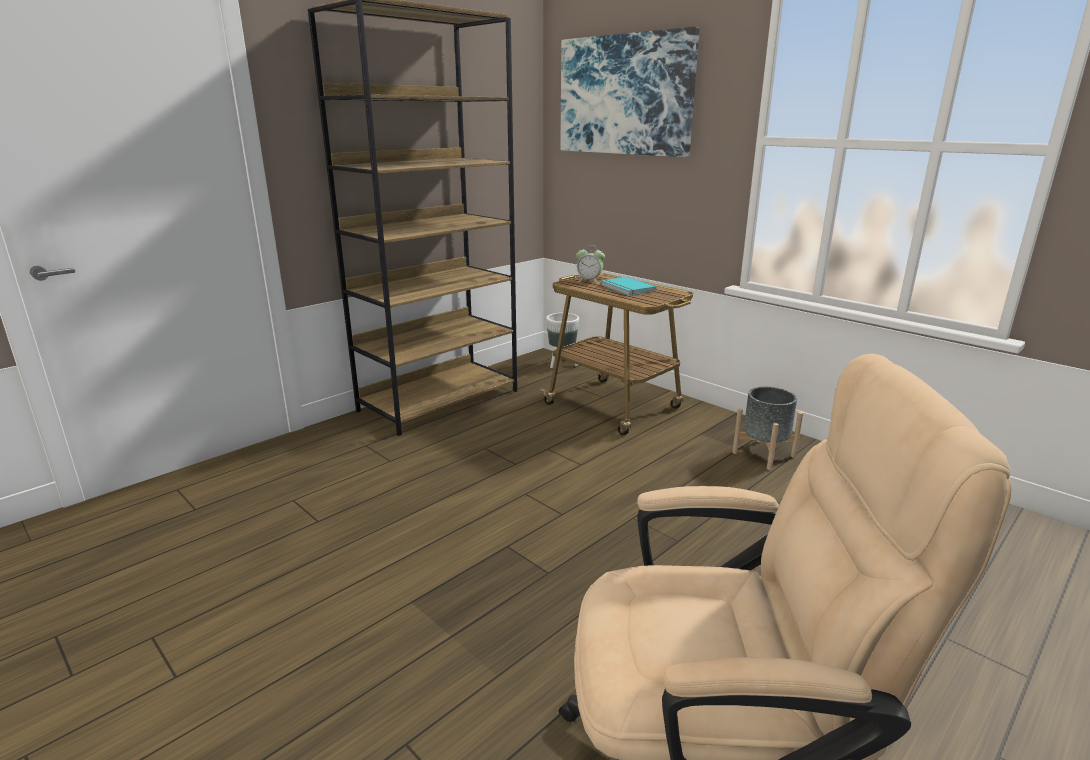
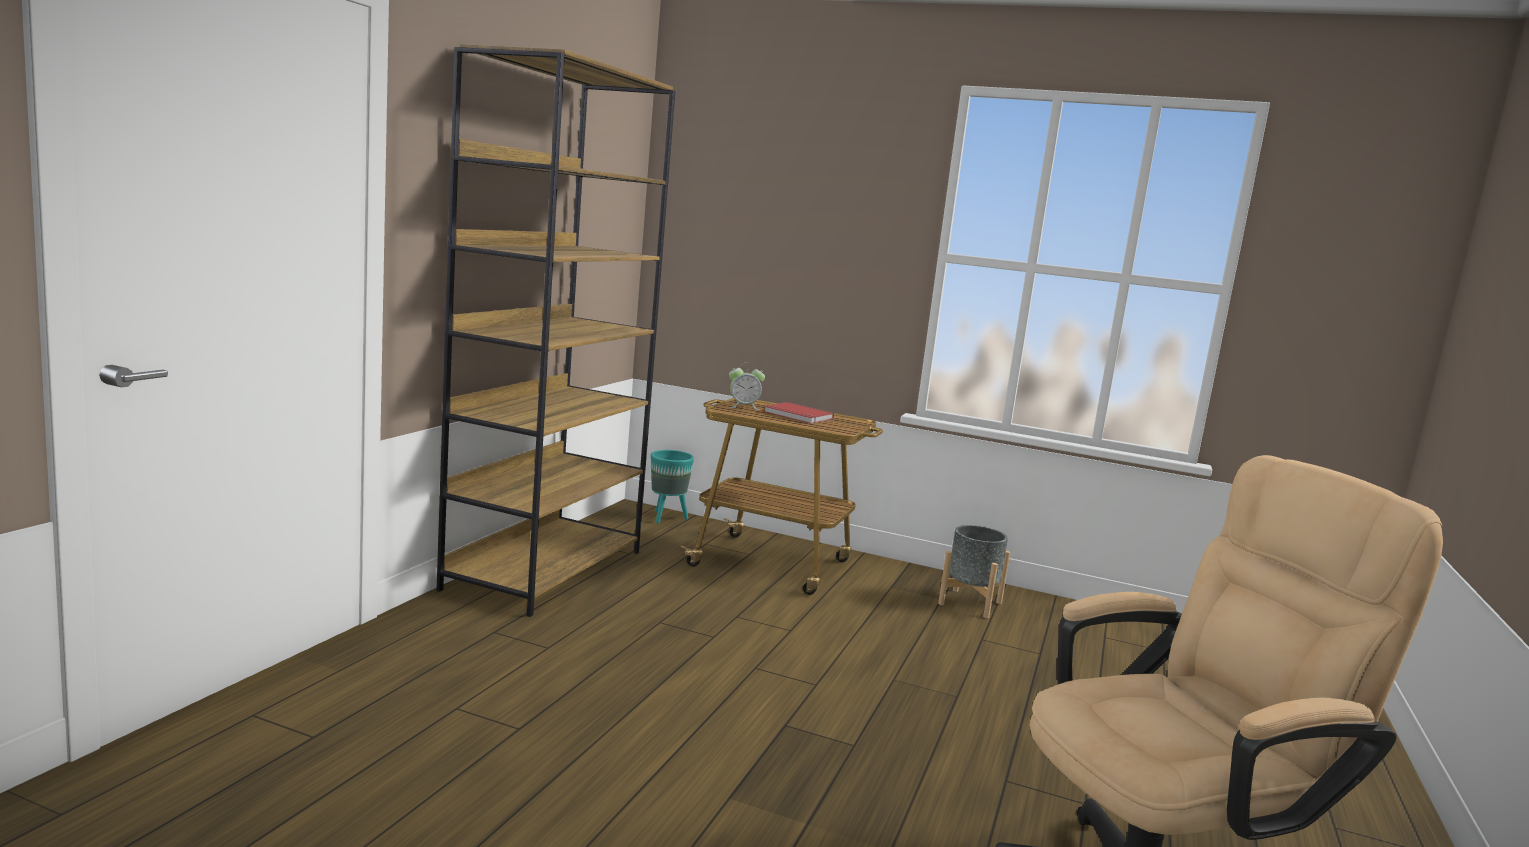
camera: 25 degrees left, 10 degrees down
white planter [546,313,579,368] -> turquoise planter [651,450,694,523]
picture [561,27,700,157] -> none
turquoise book [601,277,657,296] -> red book [764,402,834,424]

